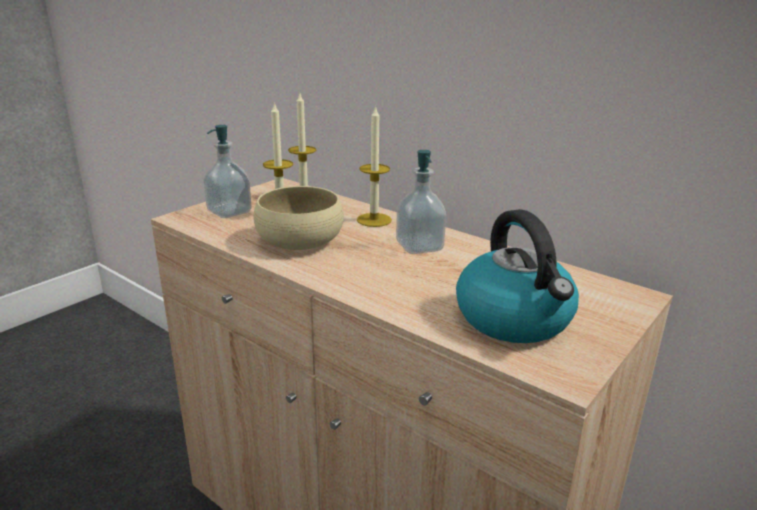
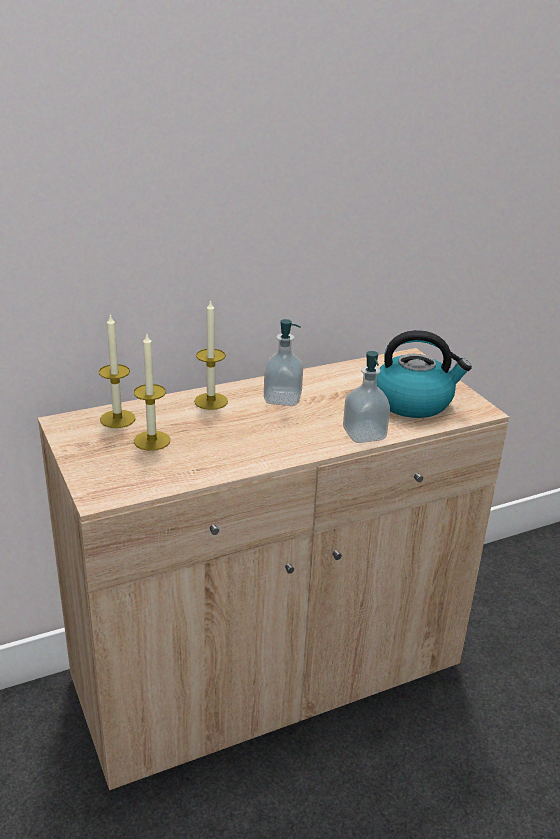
camera: 65 degrees left, 5 degrees up
soap dispenser [203,125,252,218] -> soap dispenser moved to [343,351,390,443]
beige bowl [254,186,344,250] -> none

